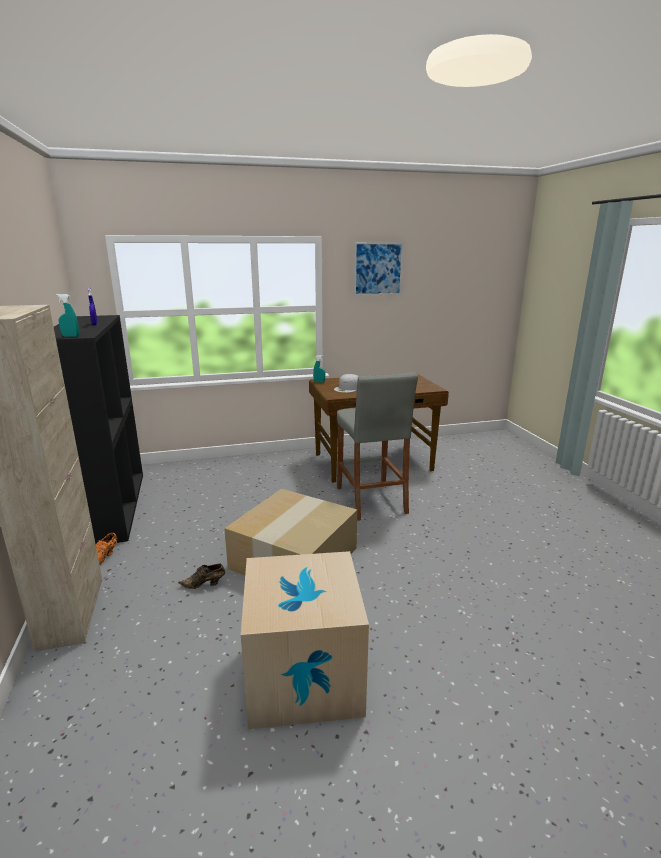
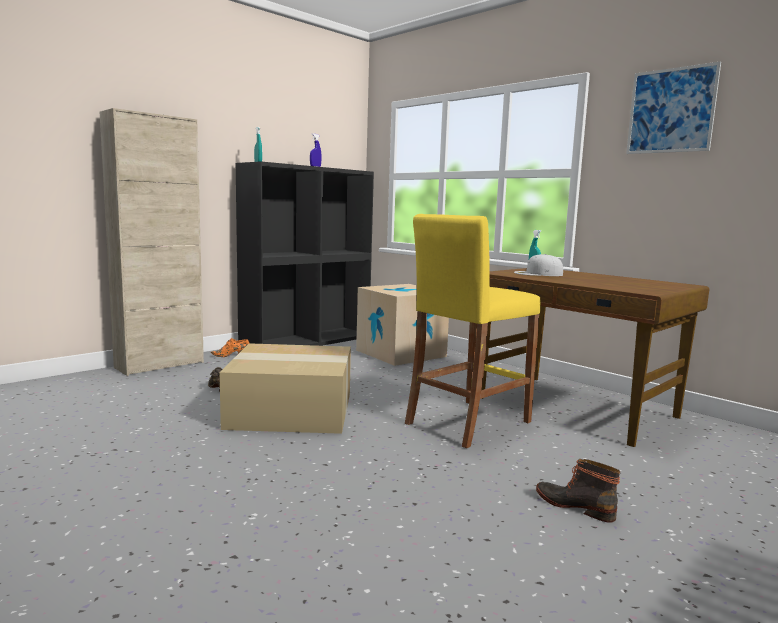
camera: 60 degrees right, 10 degrees down
cardboard box [241,551,369,729] -> cardboard box moved to [356,284,449,366]
grey stool [337,372,418,521] -> yellow stool [405,214,541,448]
none -> boot [536,459,620,523]

